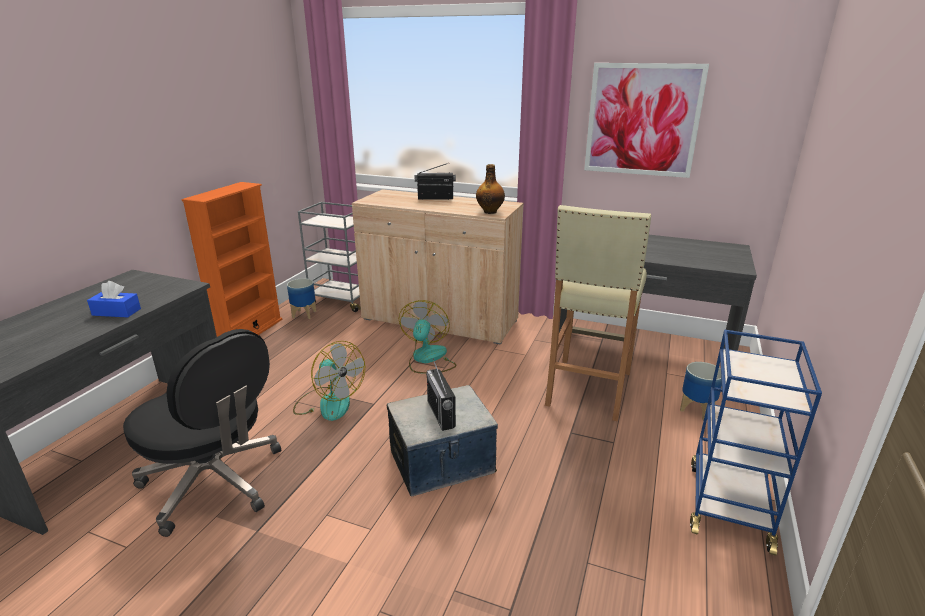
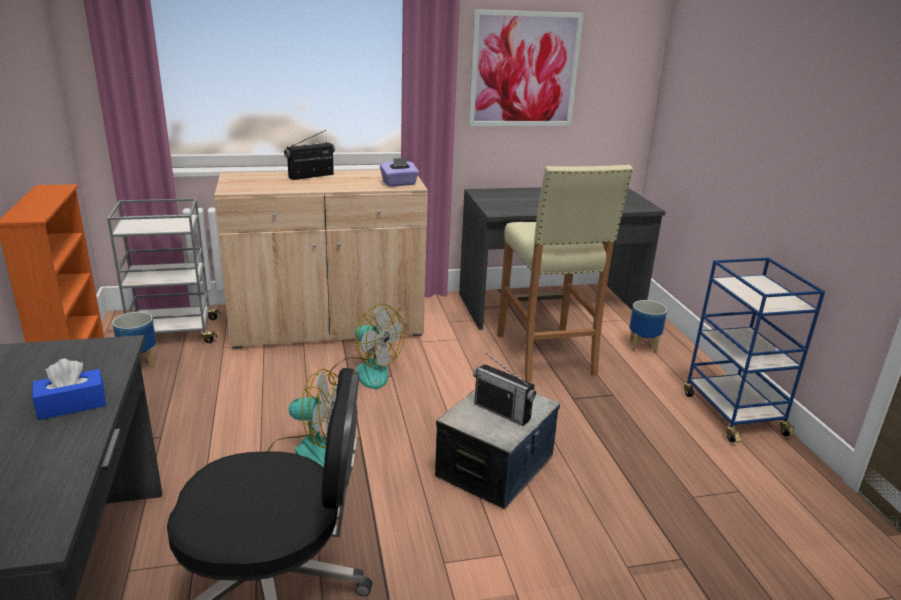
camera: 35 degrees left, 0 degrees up
fan [399,300,456,374] -> fan turned 150 degrees clockwise [328,304,404,389]
bottle [476,164,505,214] -> purple tissue box [380,158,419,187]

